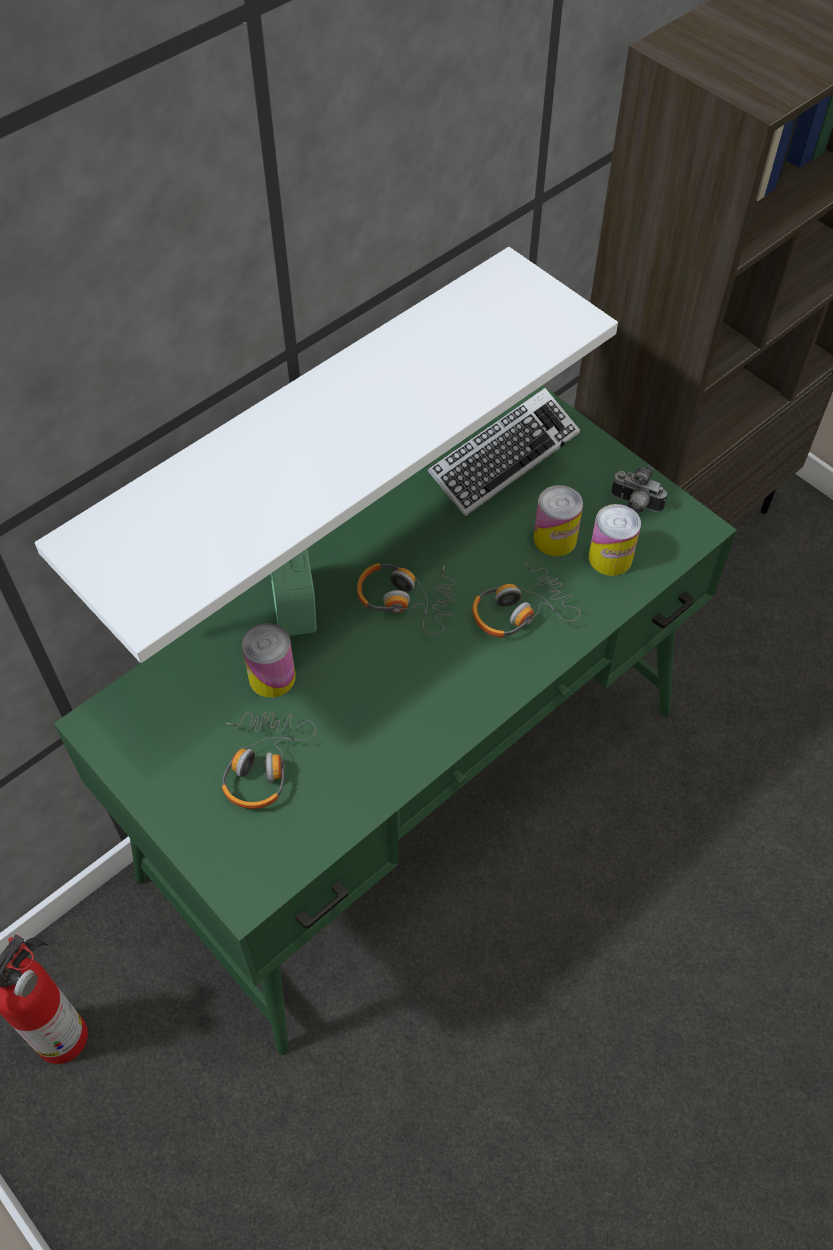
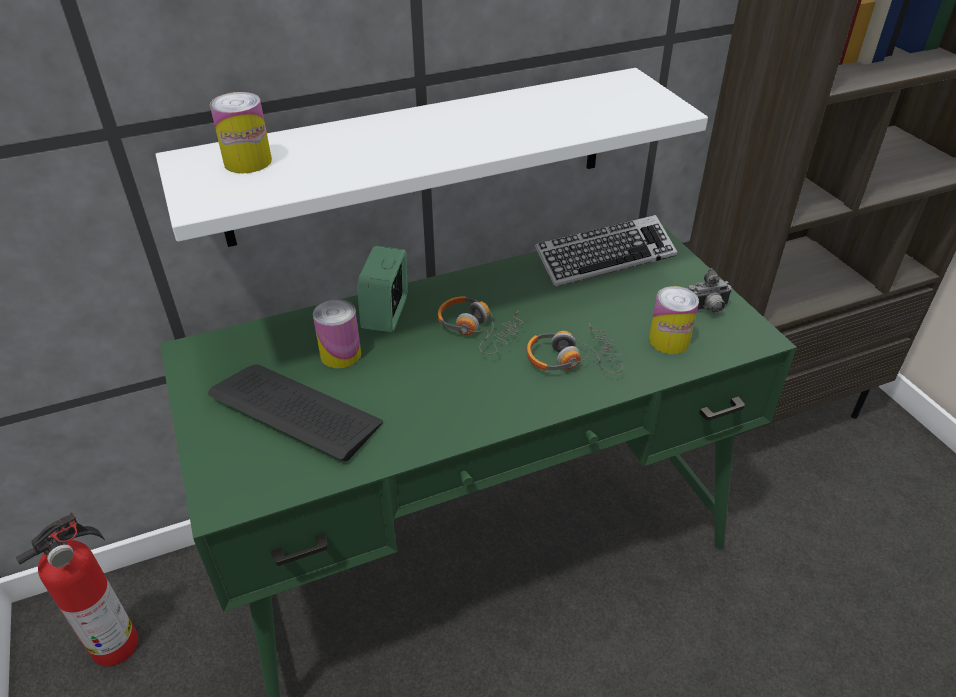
camera: 20 degrees right, 15 degrees down
headphones [222,712,316,809] -> keyboard [208,364,383,461]
can [534,485,583,556] -> can moved to [210,92,272,173]
camera [611,466,667,514] -> camera turned 60 degrees counterclockwise [687,268,732,313]

